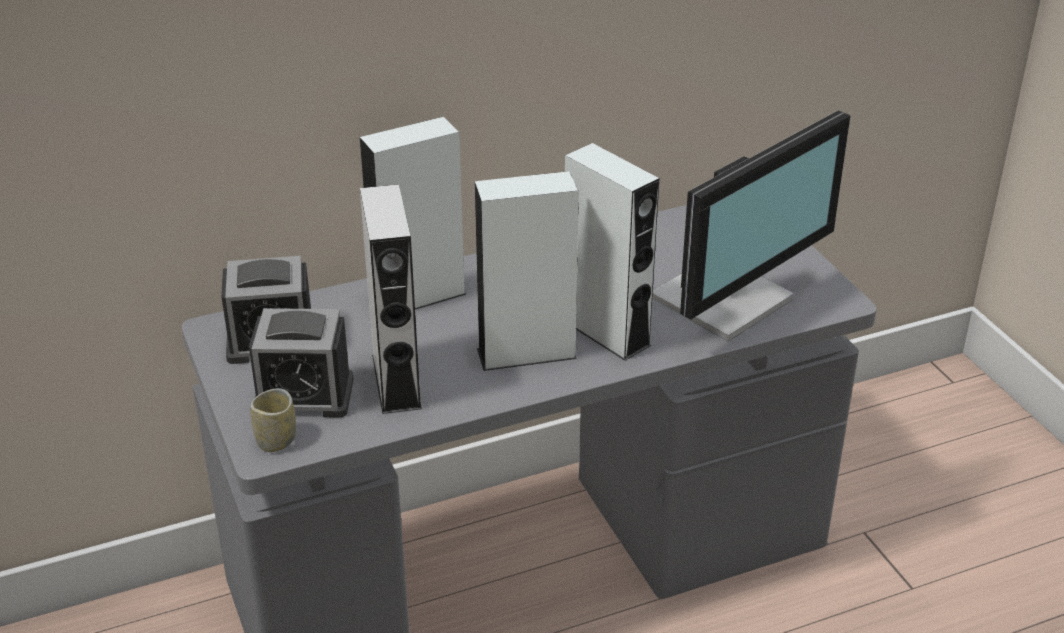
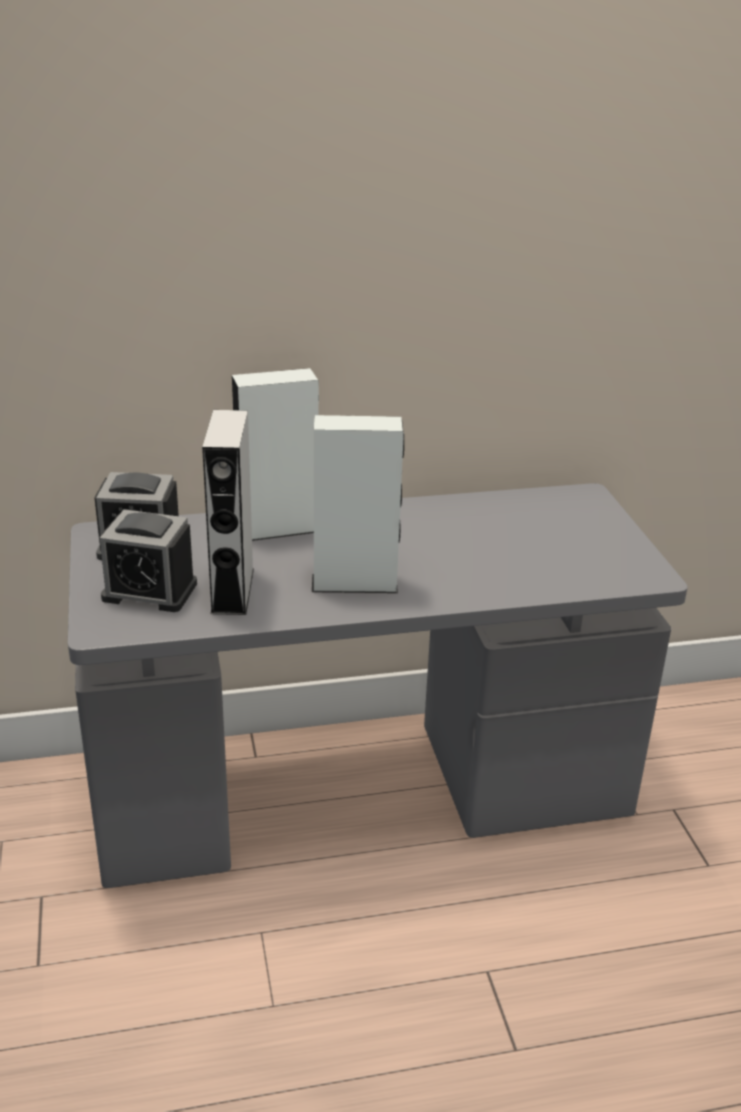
camera: 10 degrees right, 5 degrees down
cup [250,388,296,452] -> none
white speaker [565,143,659,361] -> none
monitor [652,110,851,341] -> none

